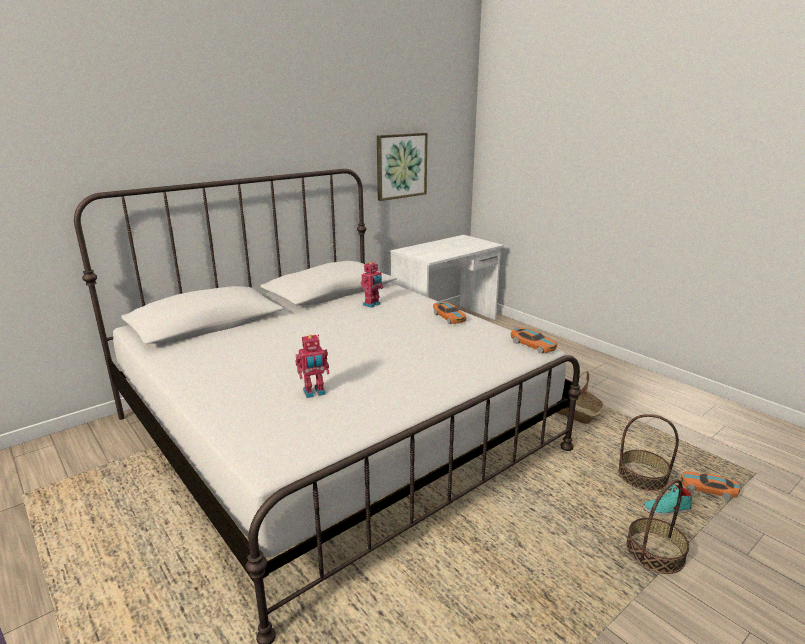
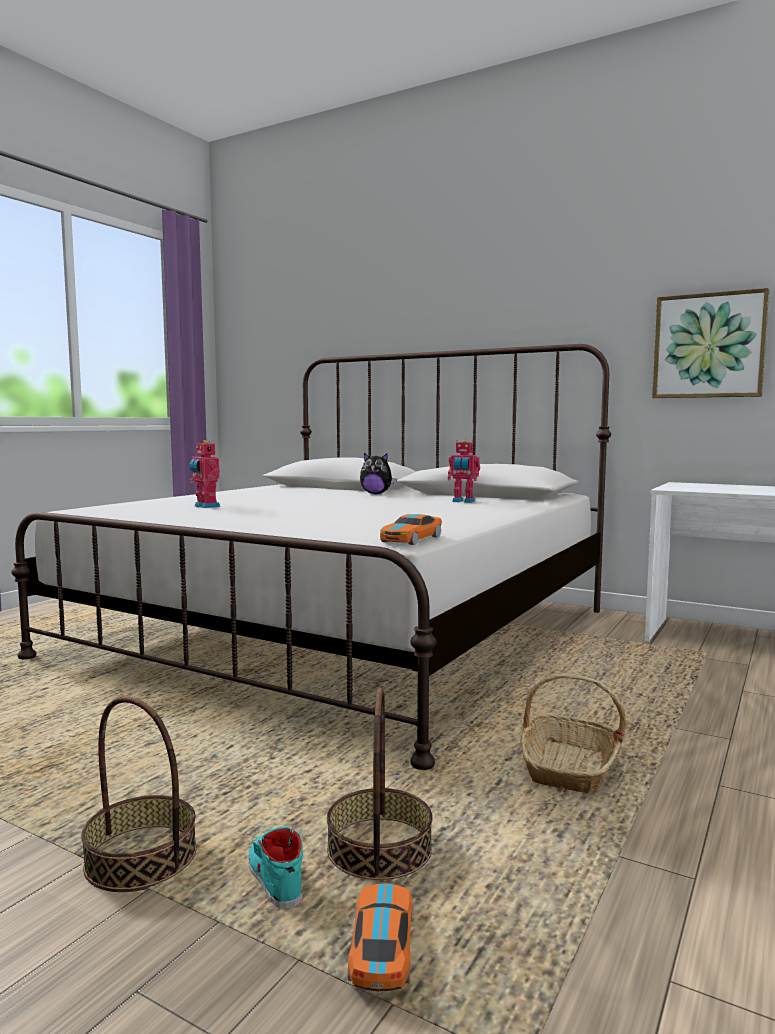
camera: 70 degrees right, 15 degrees down
toy car [433,302,466,324] -> none
none -> plush toy [360,453,397,494]

